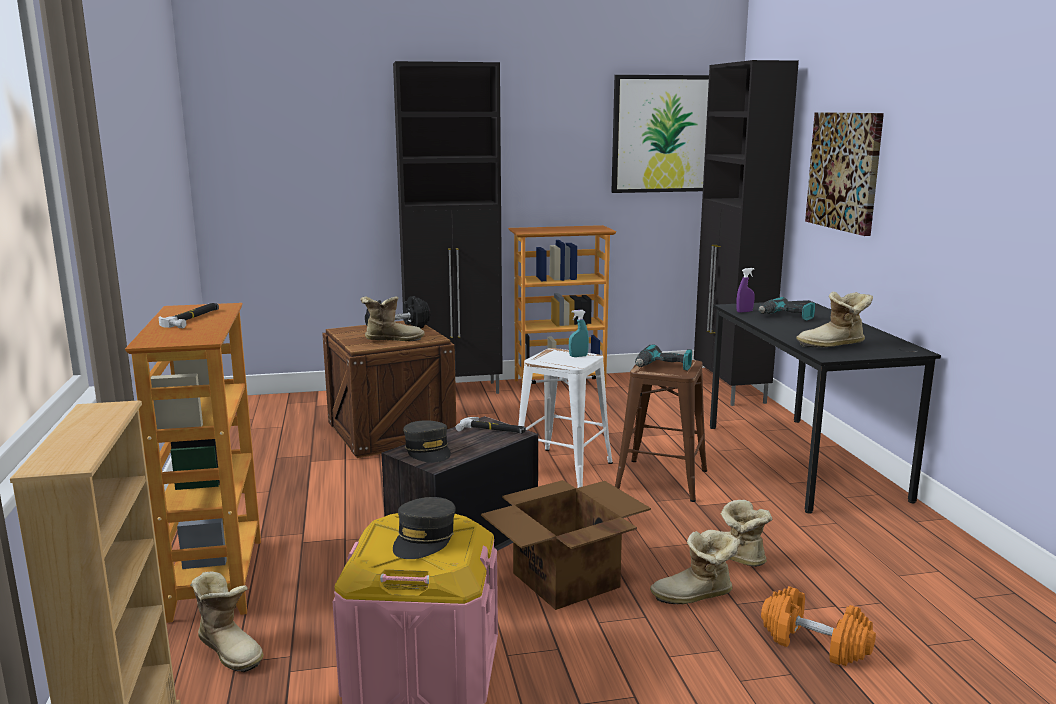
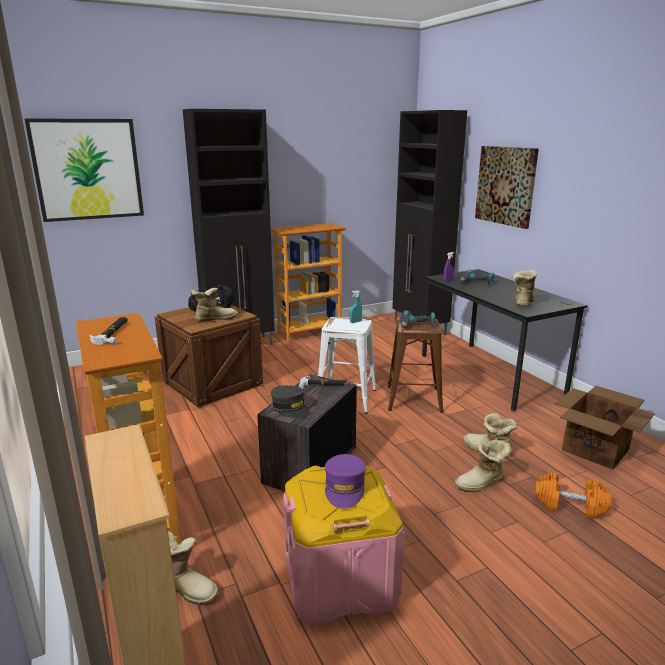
camera: 15 degrees left, 5 degrees up
grey cap [393,497,456,559] -> purple cap [325,454,366,509]
cardboard box [481,480,651,610] -> cardboard box moved to [555,386,655,470]
picture [611,75,709,193] -> picture moved to [24,118,144,222]
boot [796,291,873,348] -> boot turned 135 degrees clockwise [513,270,537,306]

